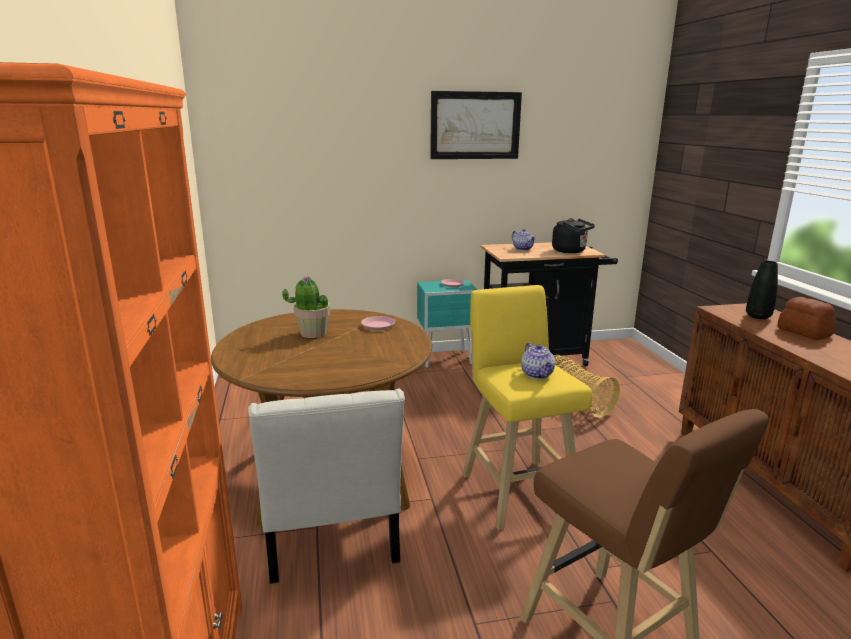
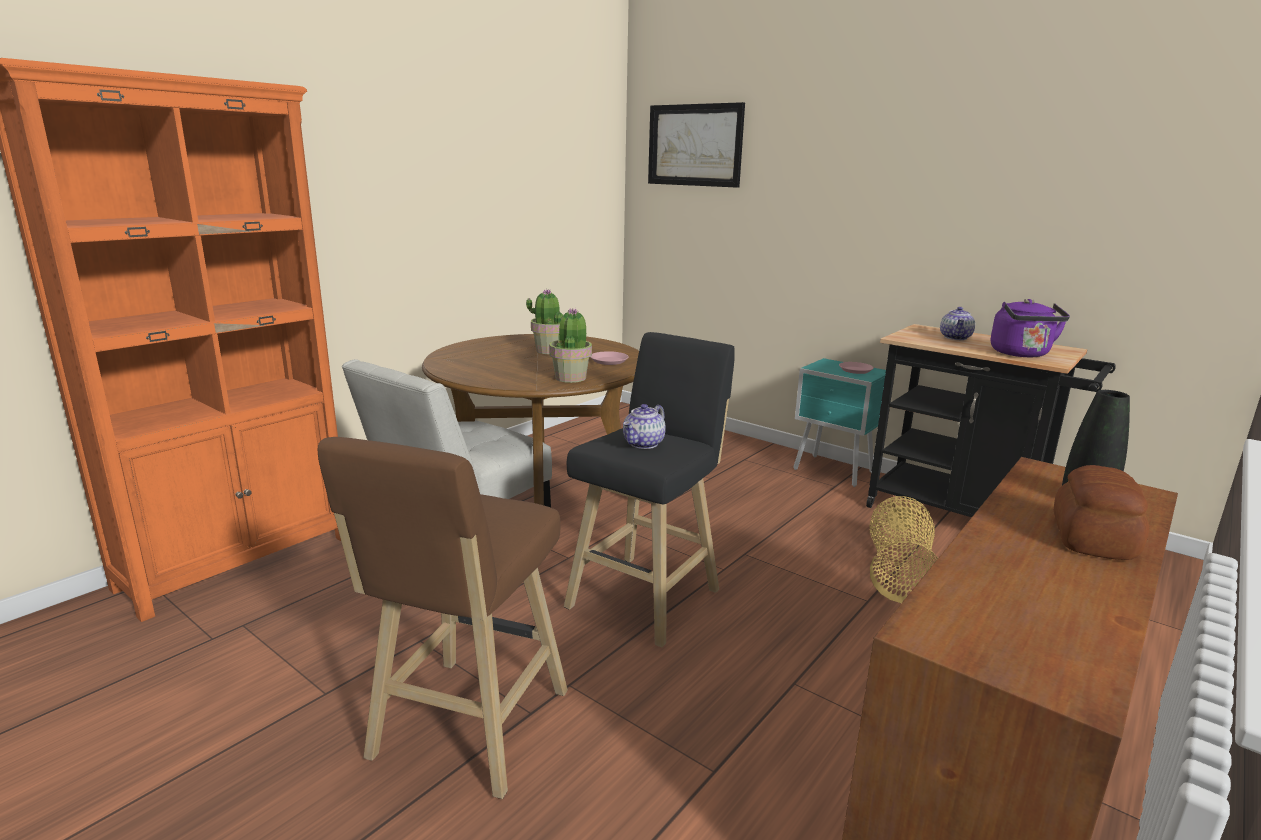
camera: 50 degrees right, 0 degrees up
picture [430,91,522,159] -> picture moved to [648,102,745,188]
yellow stool [462,285,593,530] -> black stool [564,332,735,648]
black kettle [552,218,595,253] -> purple kettle [991,299,1070,357]
none -> potted plant [549,308,592,383]

